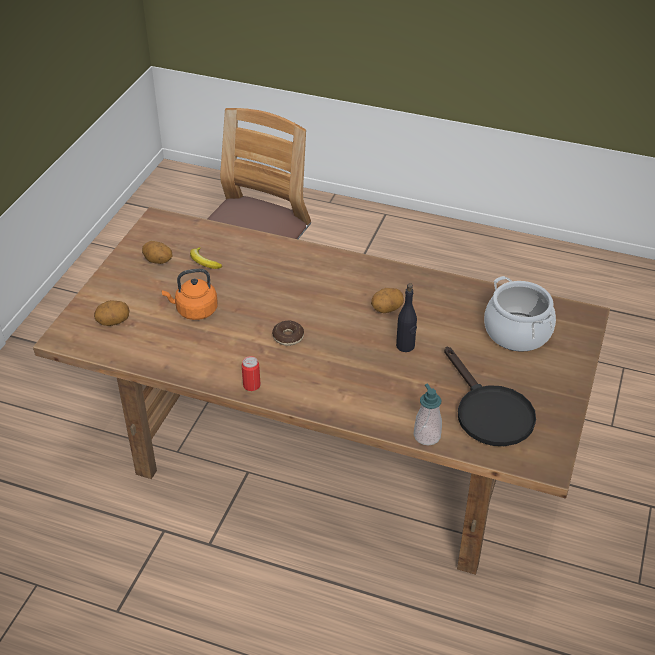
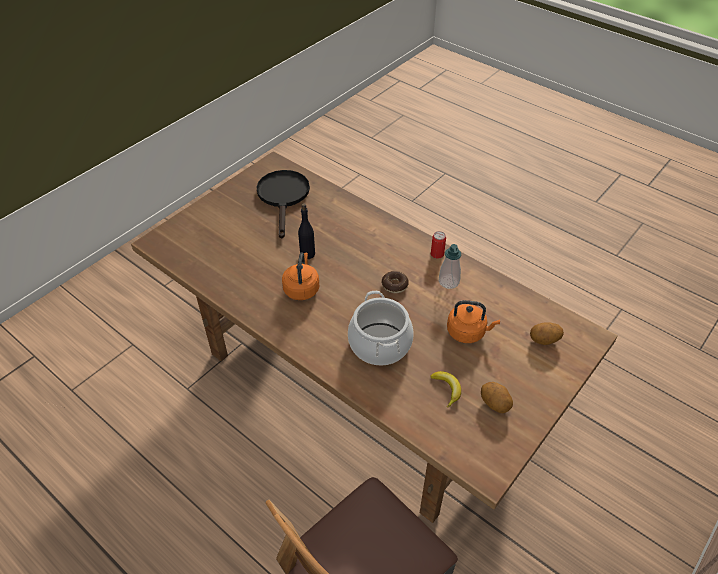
camera: 160 degrees left, 5 degrees up
potato [371,288,404,313] -> orange kettle [282,252,320,300]
soap dispenser [414,384,442,445] -> soap dispenser moved to [439,244,461,289]
cooking pot [484,276,556,352] -> cooking pot moved to [348,291,414,366]

